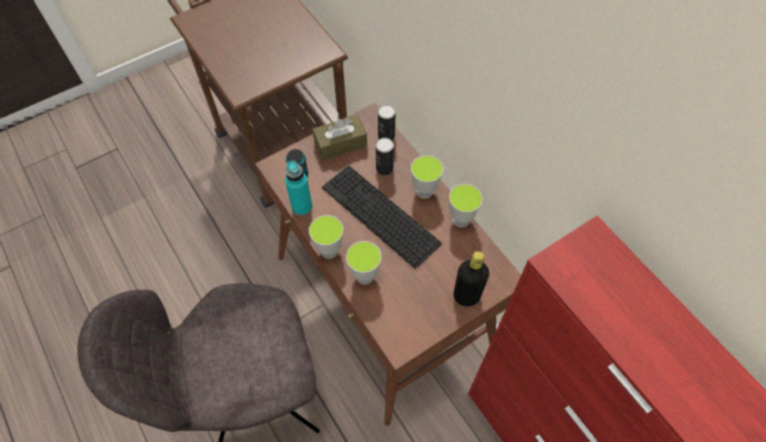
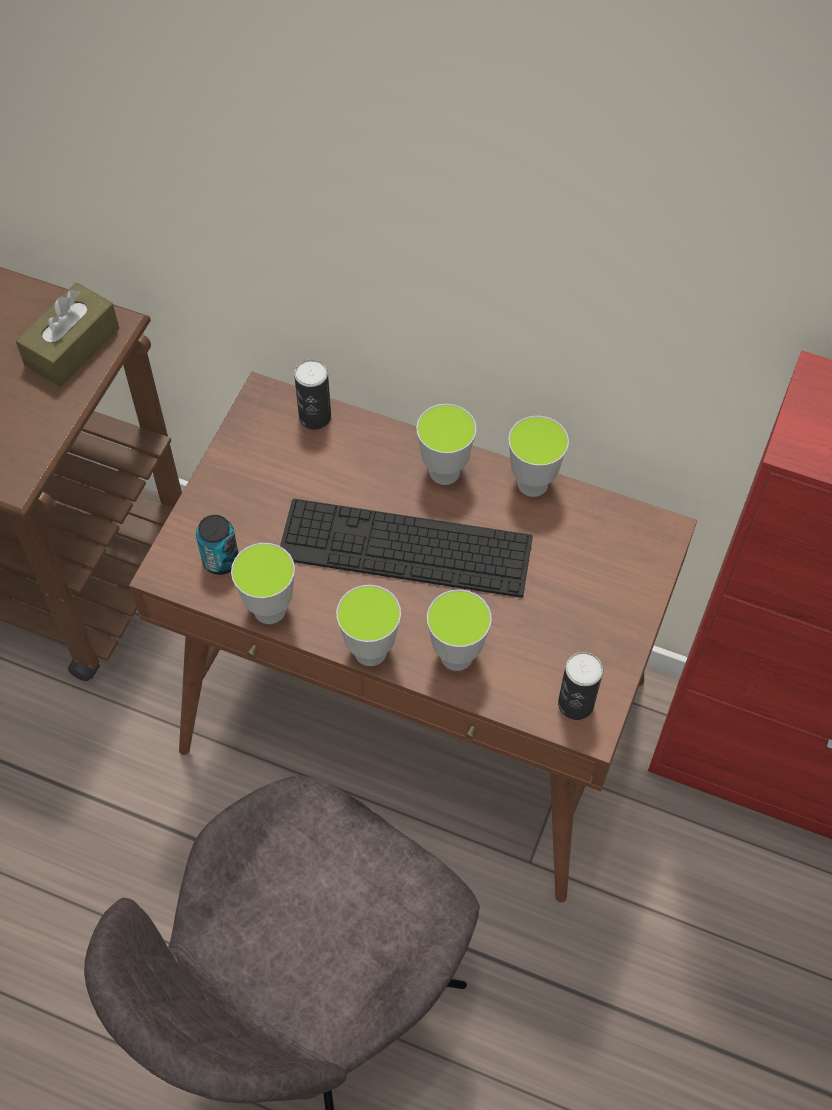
camera: 35 degrees left, 0 degrees up
turquoise bottle [285,160,312,216] -> cup [231,543,295,624]
brown tissue box [312,115,367,160] -> brown tissue box moved to [16,282,119,387]
can [376,138,394,175] -> can moved to [558,652,603,720]
black bottle [453,251,489,307] -> none

